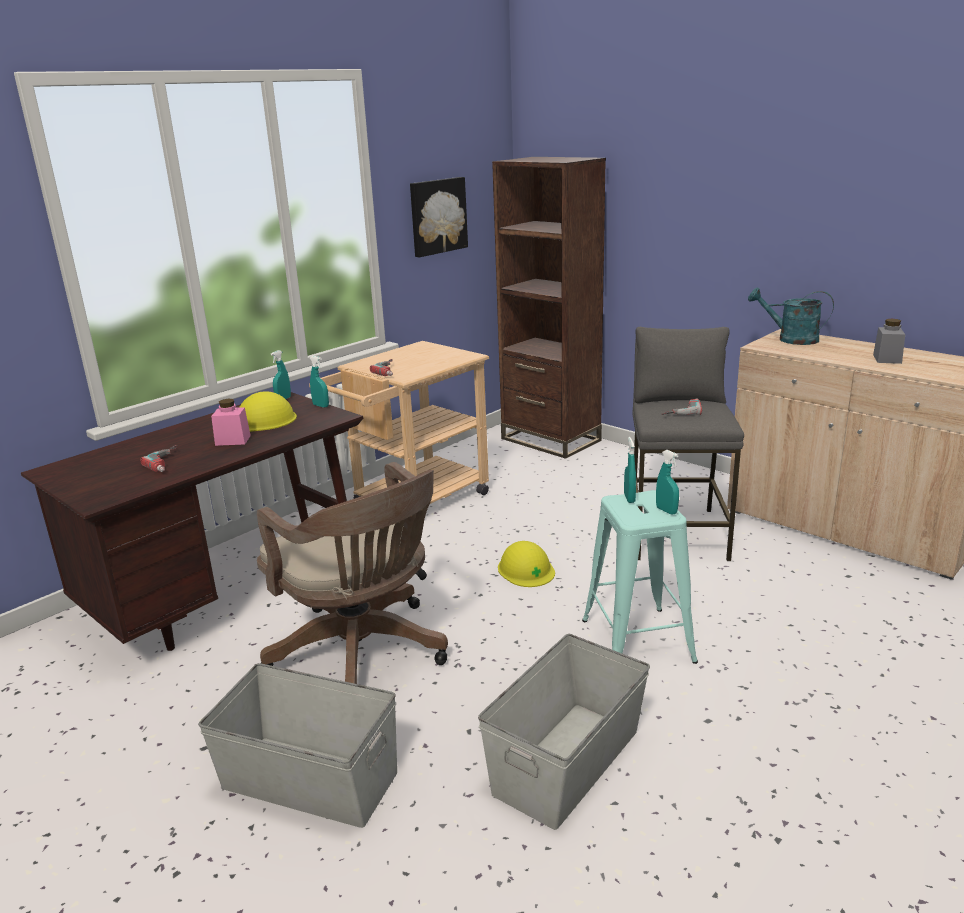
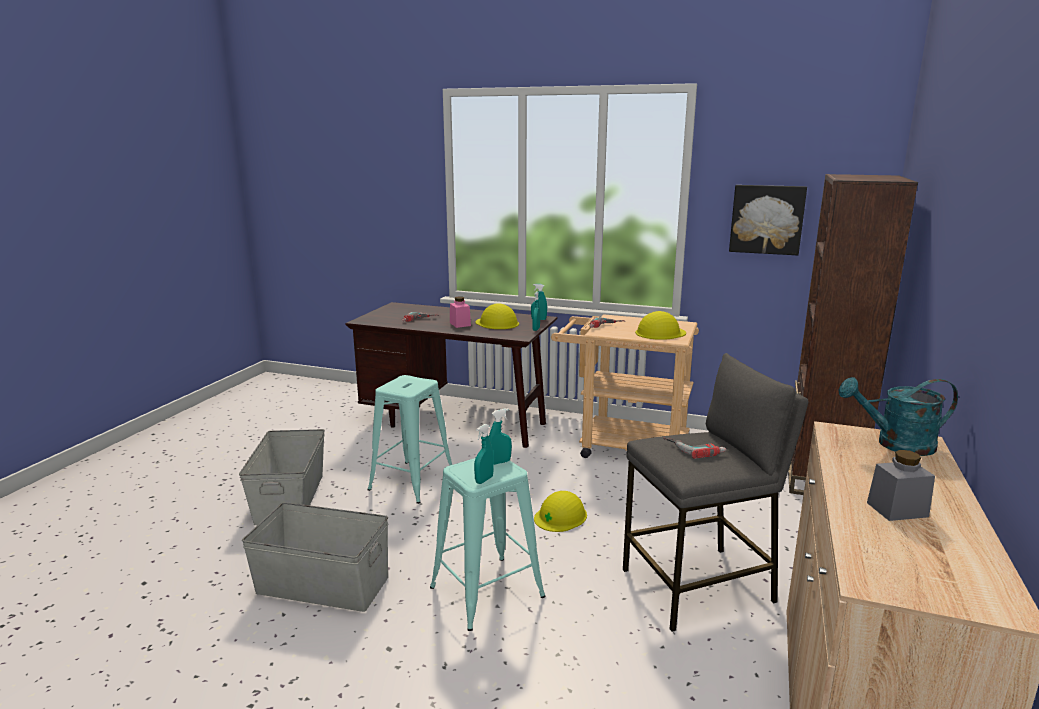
camera: 65 degrees right, 5 degrees down
brown office chair [257,462,448,684] -> turquoise stool [368,375,452,504]
turquoise watering can [748,288,834,345] -> turquoise watering can turned 90 degrees counterclockwise [839,377,958,456]
none -> yellow hard hat [635,311,686,340]

